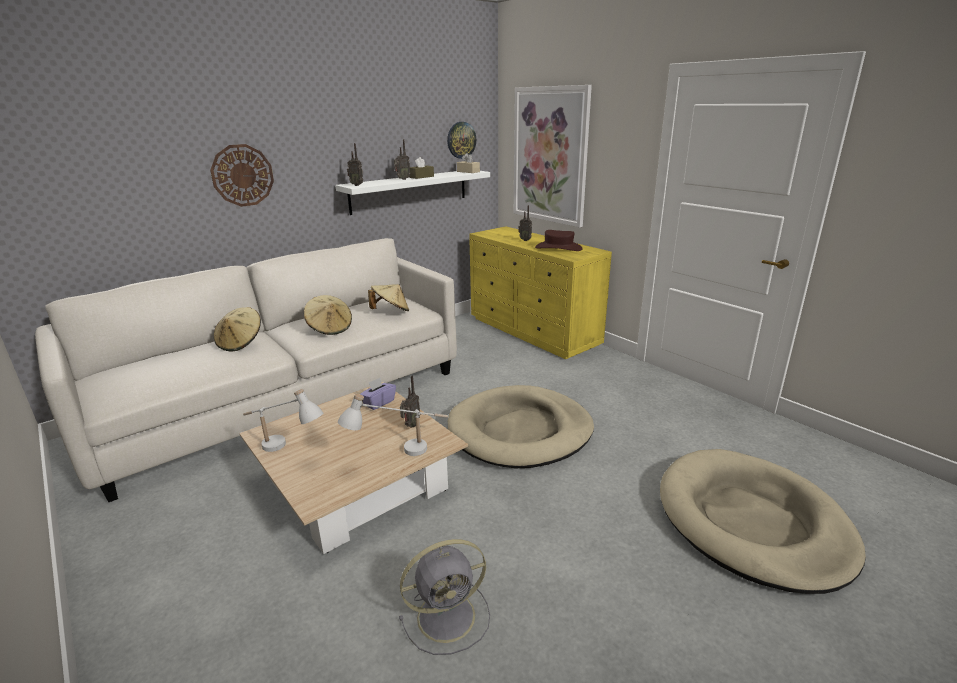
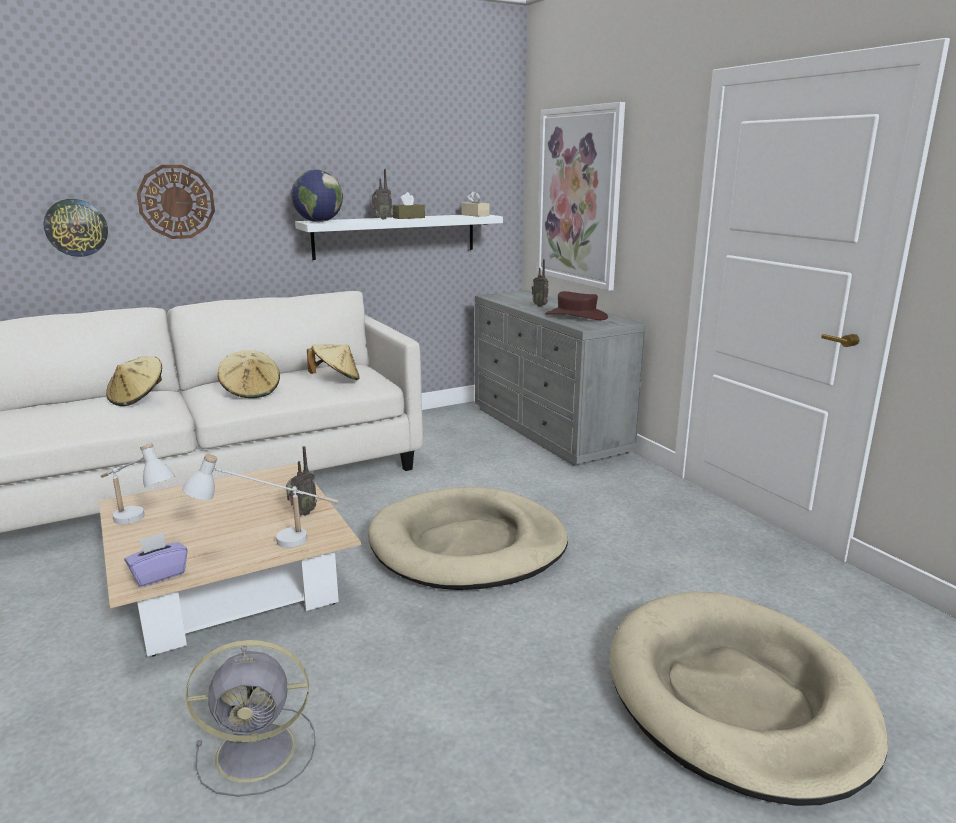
camera: 10 degrees right, 5 degrees down
radio [347,143,363,186] -> globe [291,169,343,222]
purple tissue box [360,378,396,410] -> purple tissue box moved to [124,533,188,587]
wall clock [447,122,476,159] -> wall clock moved to [43,199,108,257]
yellow dresser [469,226,612,359] -> grey dresser [475,290,646,466]

